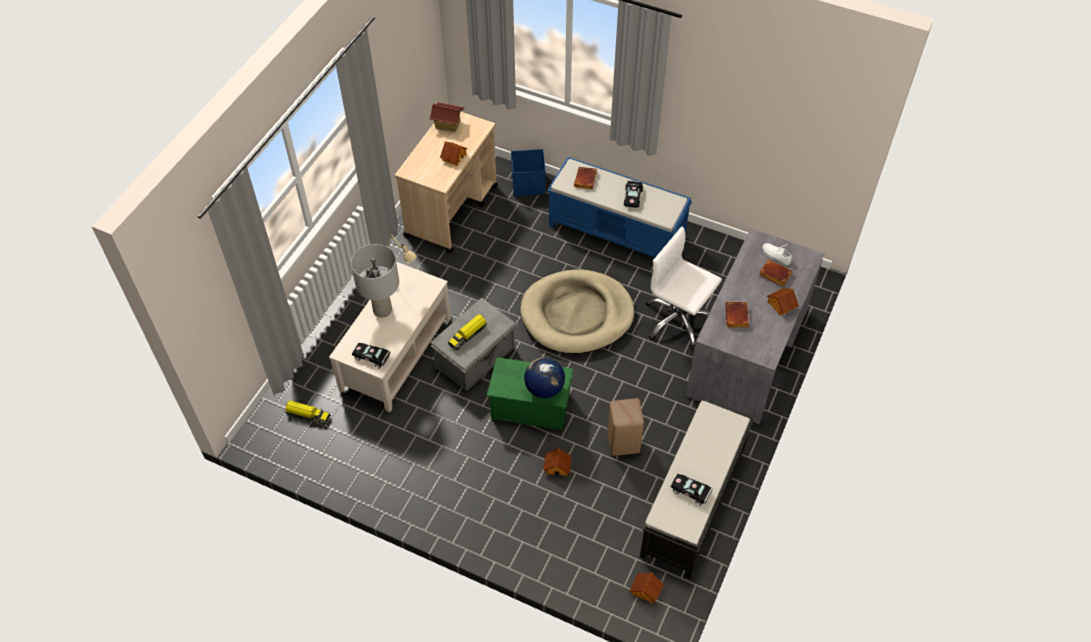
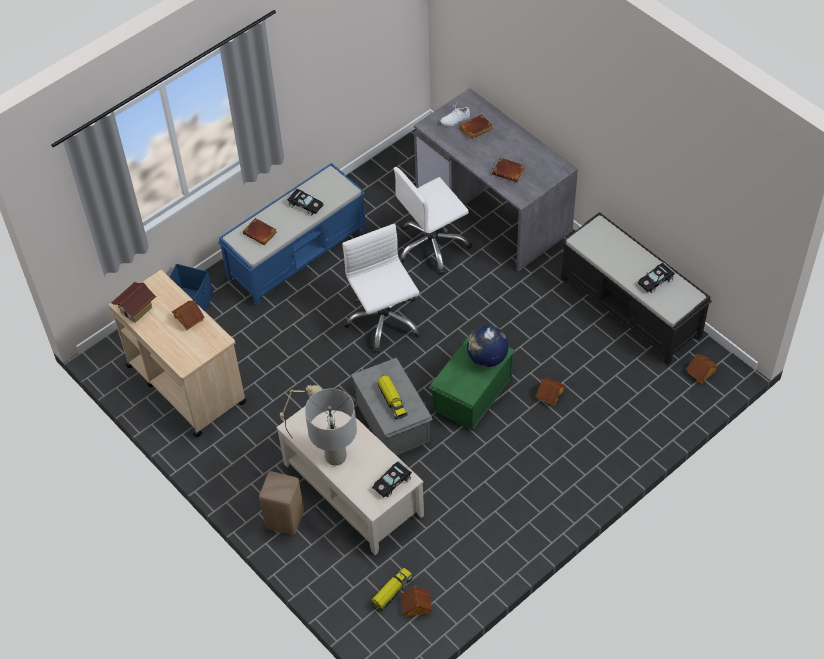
camera: 65 degrees left, 0 degrees up
beige dog bed [520,269,634,354] -> white office chair [342,224,421,353]
beige stool [607,398,644,456] -> beige stool moved to [259,471,304,535]
toy house [767,288,799,316] -> toy house moved to [401,586,432,617]

